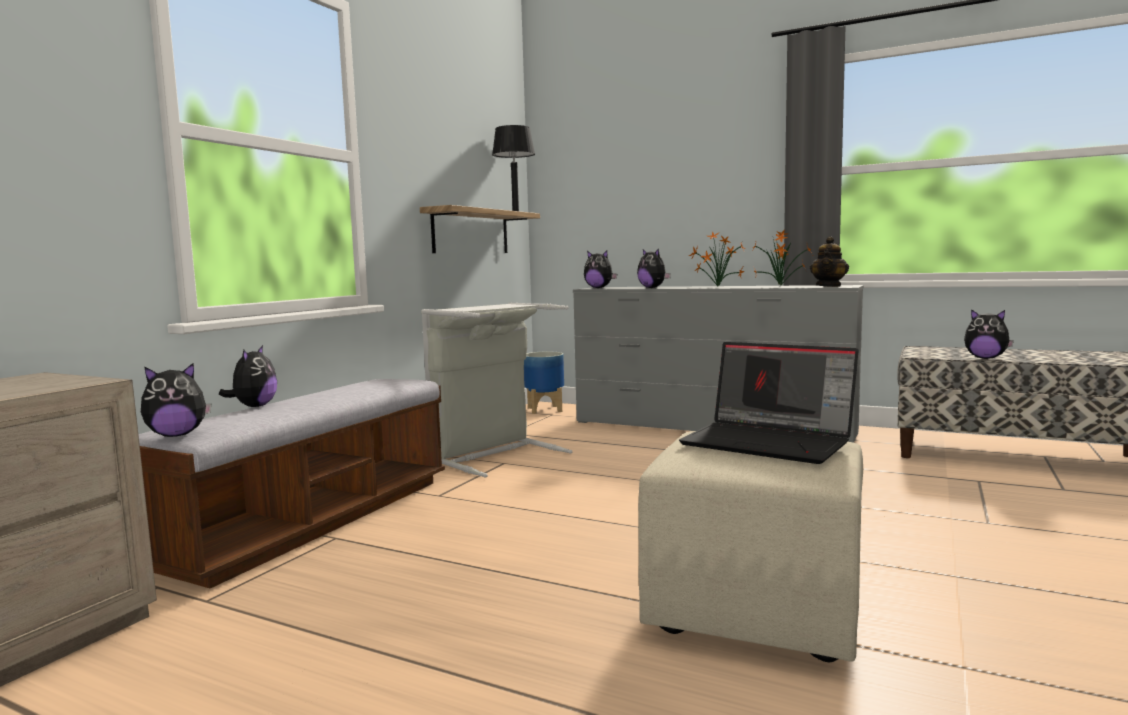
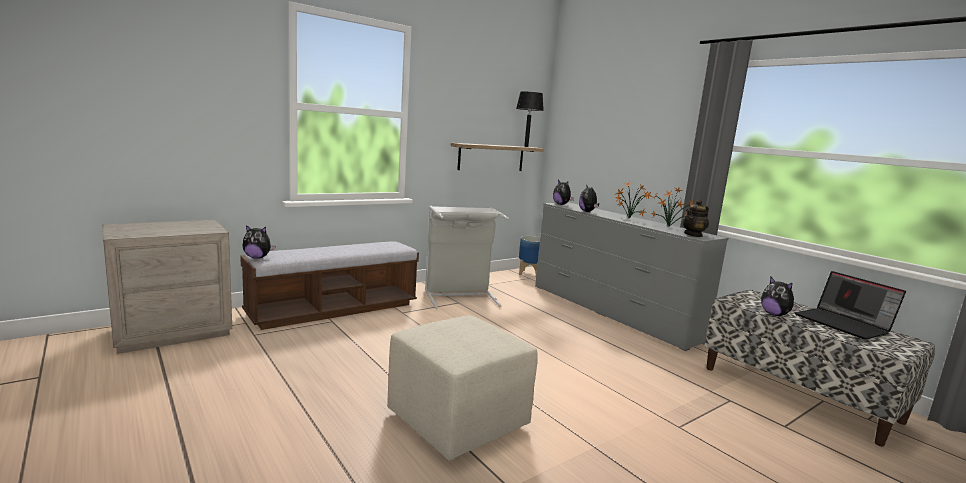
camera: 25 degrees right, 5 degrees up
plush toy [219,345,277,407] -> none
laptop [679,342,858,464] -> laptop moved to [794,271,906,339]

